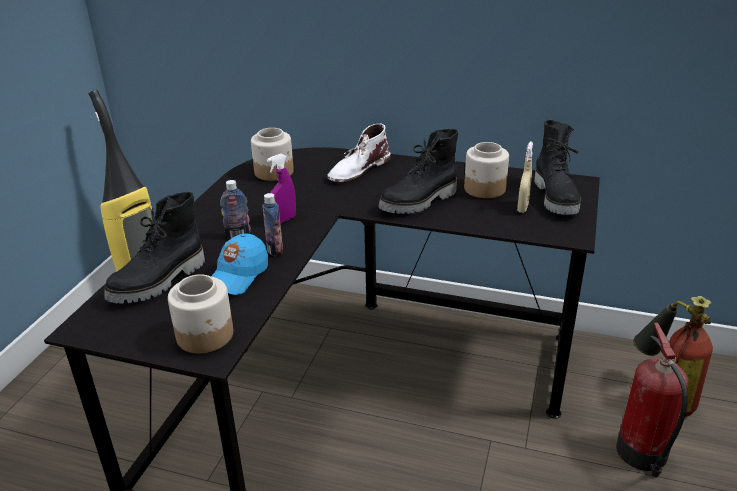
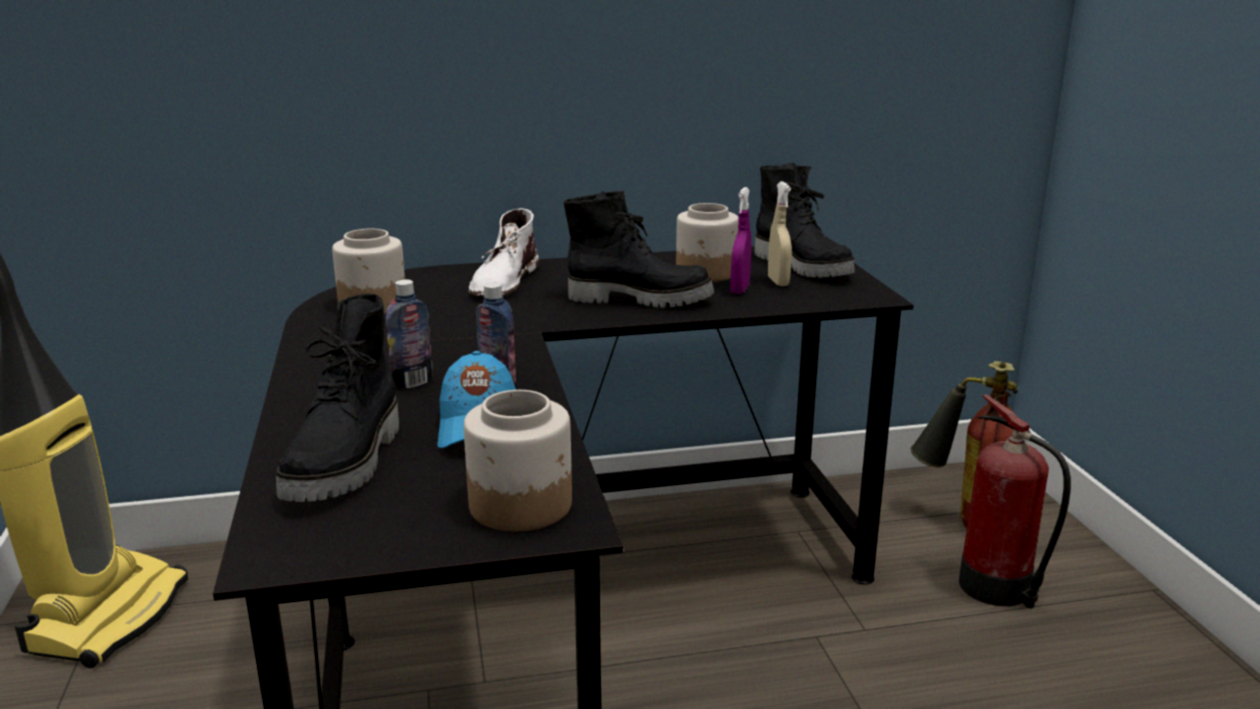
camera: 30 degrees left, 10 degrees down
purple spray bottle [267,153,296,223] -> purple spray bottle moved to [731,187,751,294]
black boot [378,129,458,214] -> black boot turned 105 degrees counterclockwise [564,191,714,308]

